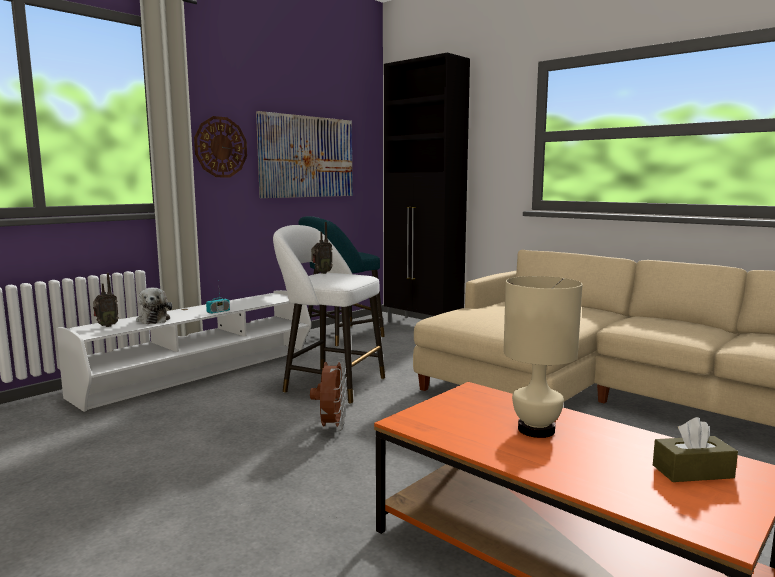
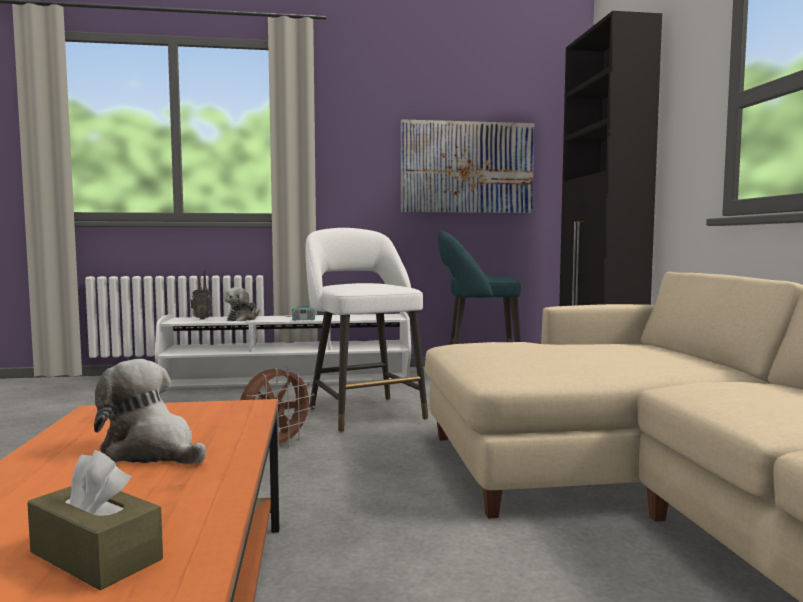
camera: 40 degrees right, 5 degrees down
wall clock [194,116,247,177] -> none
radio [311,222,333,274] -> none
beige table lamp [503,276,583,438] -> plush toy [94,359,206,464]

